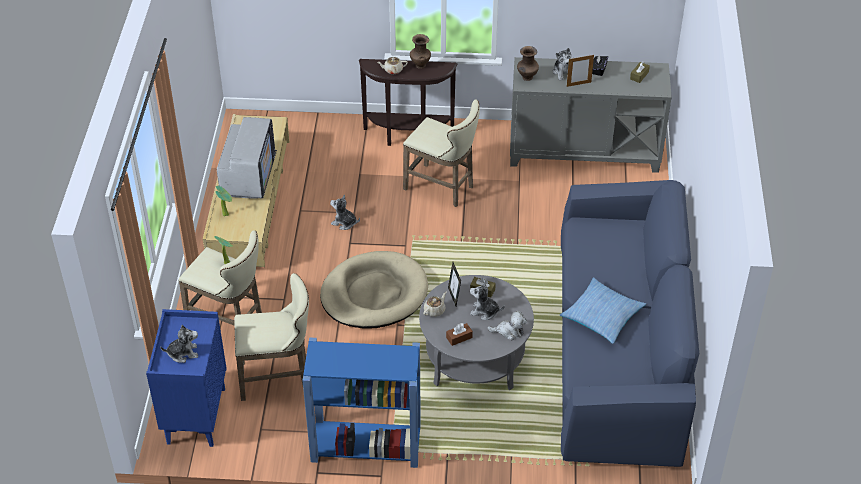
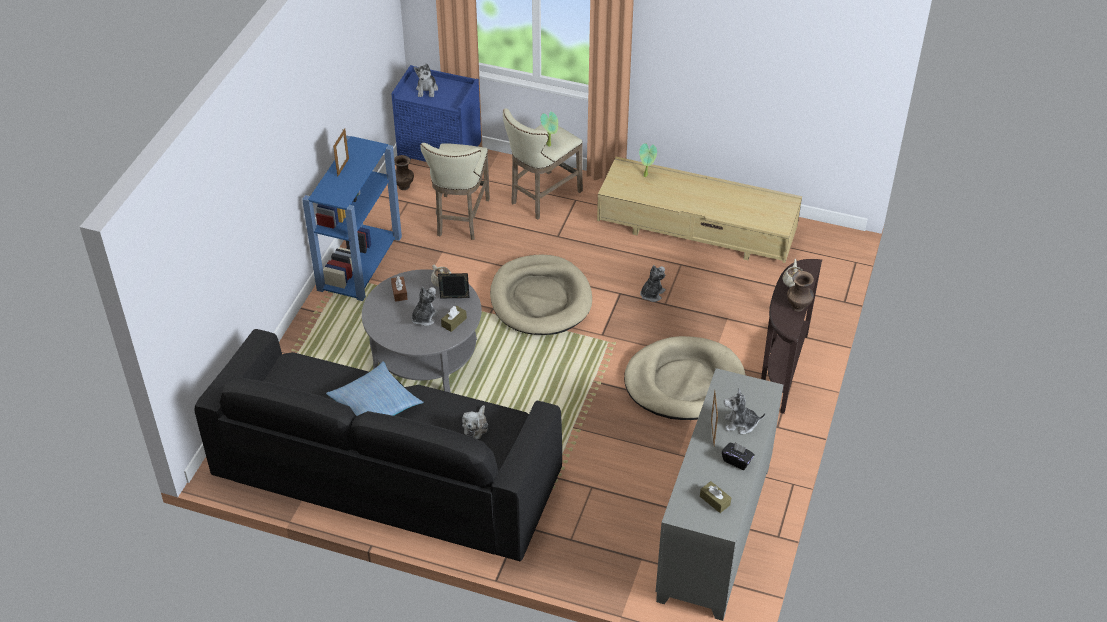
camera: 105 degrees right, 0 degrees up
television [217,117,277,199] -> none
beige stool [403,100,480,207] -> beige dog bed [624,336,746,420]
plush toy [487,311,527,341] -> plush toy moved to [462,405,488,439]
brown vase [517,46,539,81] -> brown vase moved to [394,155,414,190]
blue sofa [561,180,699,467] -> black sofa [194,329,562,562]
none -> picture frame [333,128,349,177]

